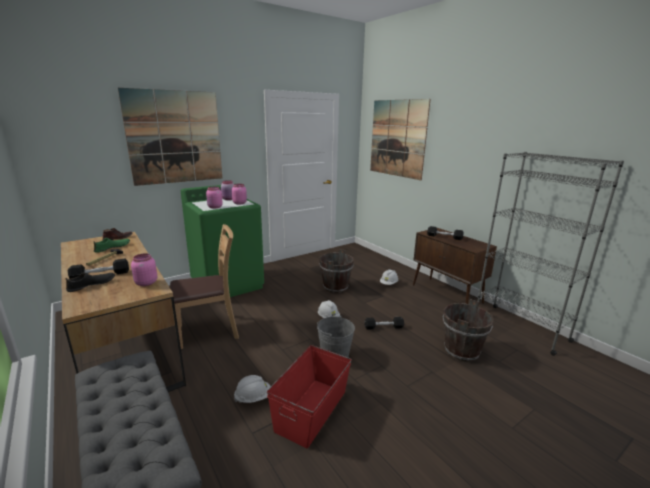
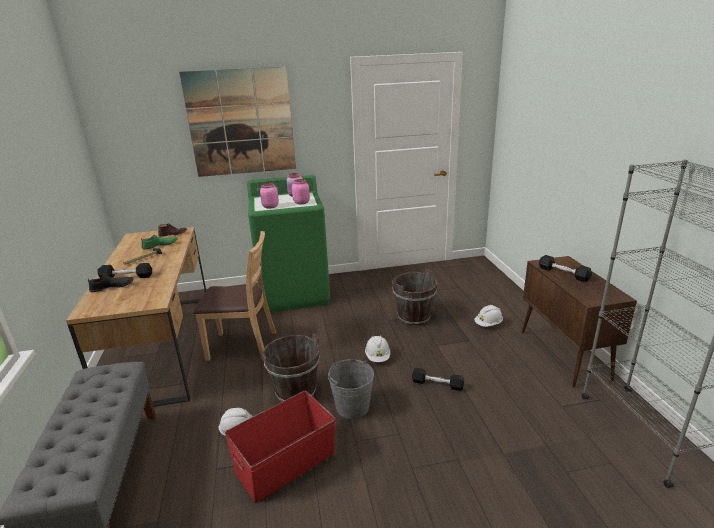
camera: 25 degrees right, 5 degrees up
pink jar [131,254,157,286] -> none
picture [370,99,430,180] -> none
brown bucket [443,299,494,362] -> brown bucket moved to [261,334,320,402]

